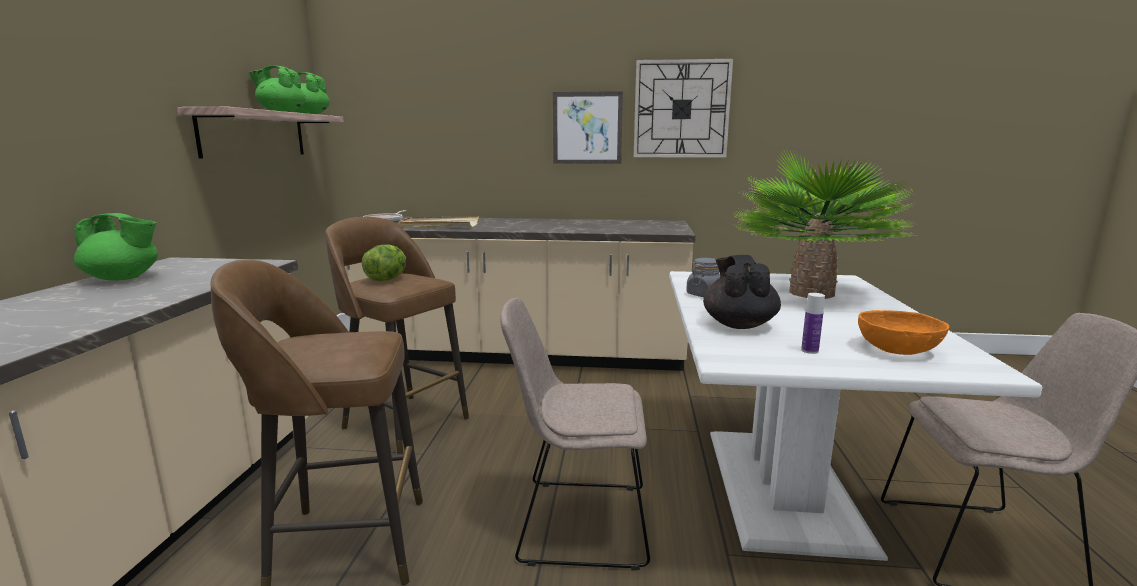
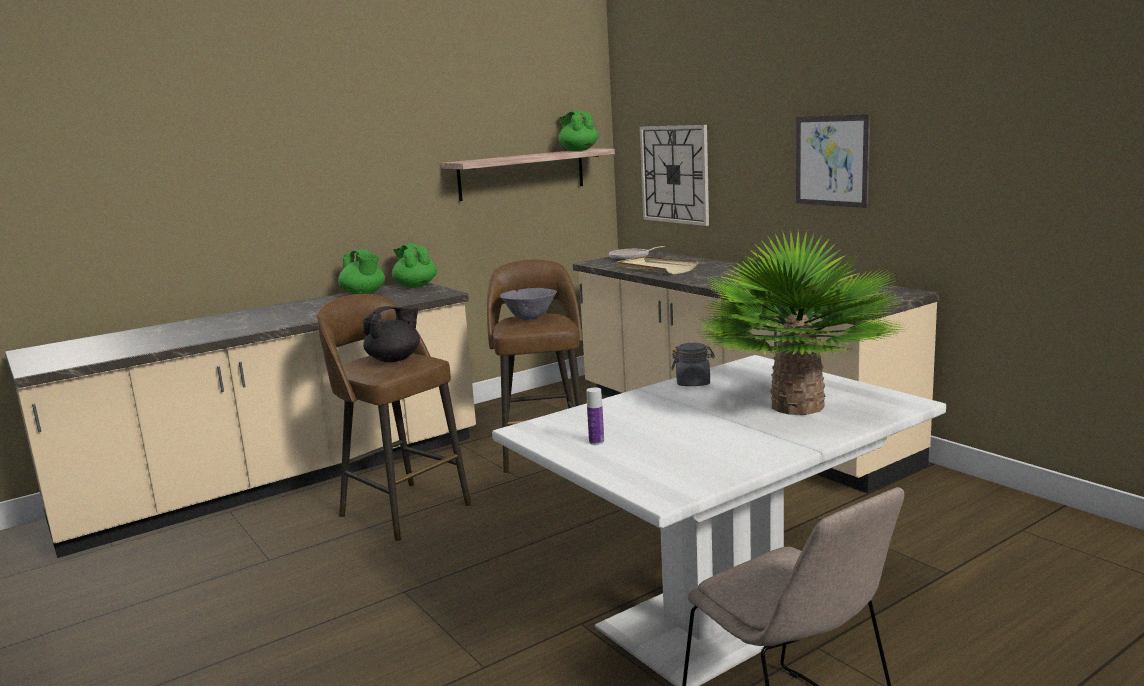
camera: 50 degrees right, 0 degrees up
green teapot [249,65,305,112] -> green teapot moved to [392,243,437,288]
lettuce [362,244,406,281] -> grey bowl [500,288,557,320]
beige chair [500,298,650,571] -> none
wall clock [634,59,733,158] -> wall clock moved to [640,125,709,226]
black teapot [703,255,781,329] -> black teapot moved to [363,306,420,362]
orange bowl [858,310,949,355] -> none

